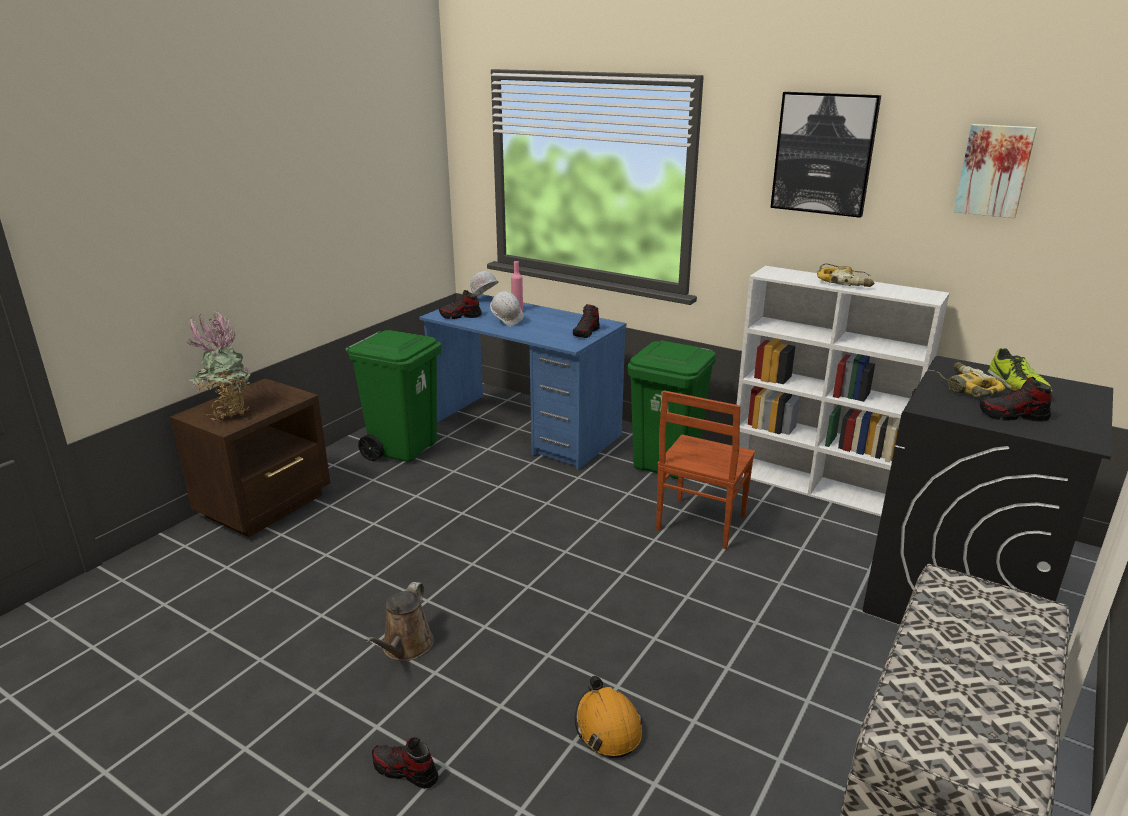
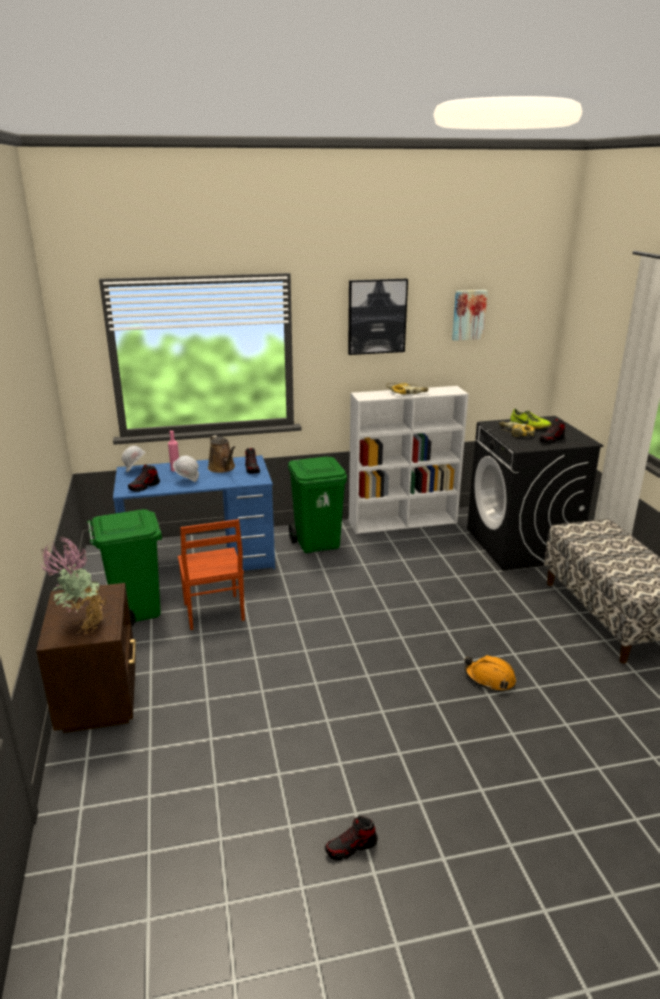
camera: 45 degrees left, 0 degrees up
brown watering can [365,582,434,661] -> brown watering can moved to [208,435,235,473]
shoe [372,737,439,789] -> shoe moved to [325,816,378,861]
brown chair [656,390,755,549] -> brown chair moved to [178,519,245,630]

